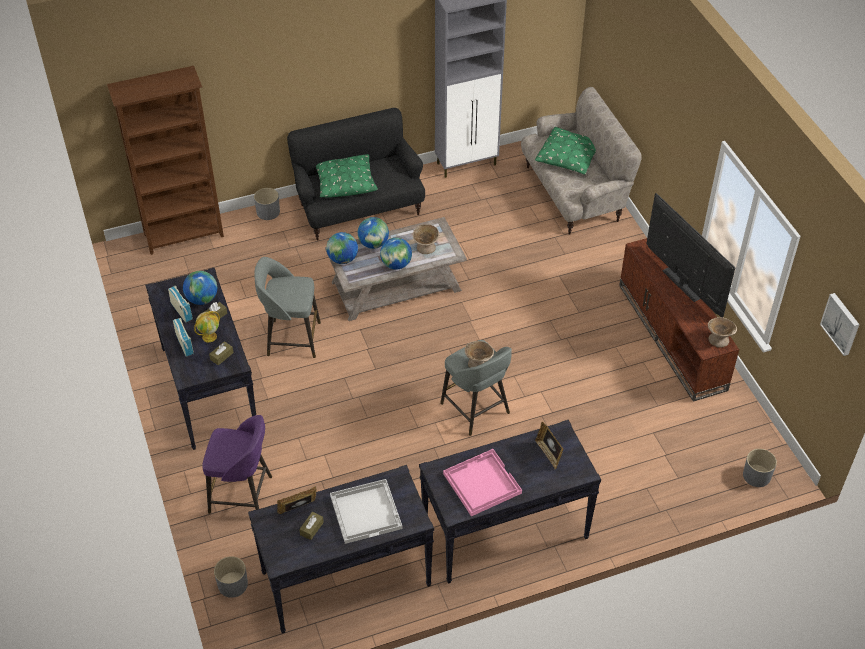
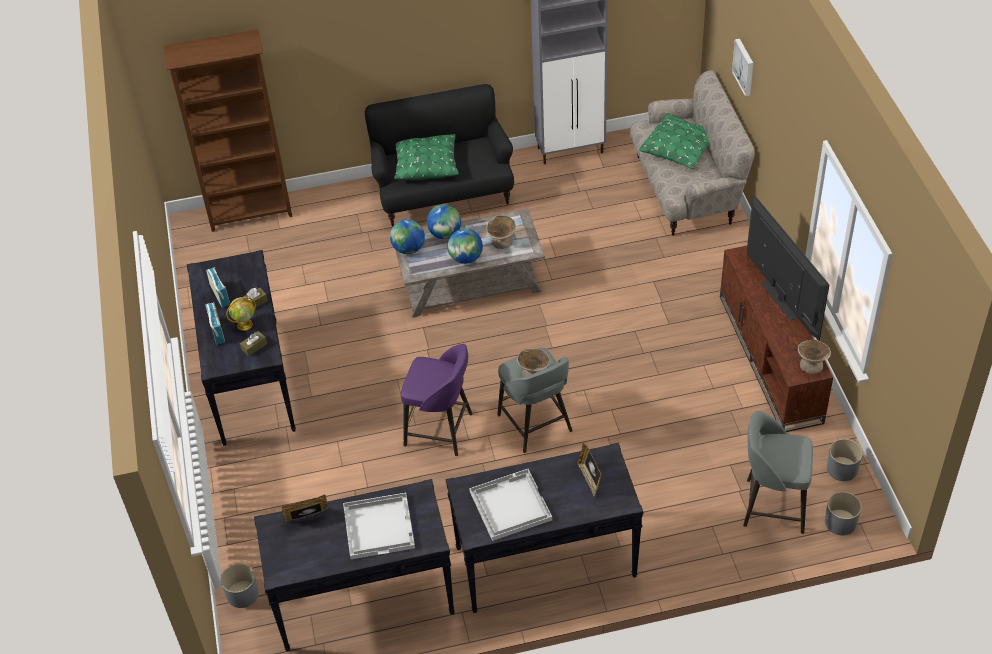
camera: 10 degrees right, 0 degrees up
globe [183,271,217,305] -> none
purple stool [202,415,272,514] -> purple stool moved to [401,344,473,456]
grey planter [254,188,280,220] -> grey planter moved to [827,439,863,481]
grey stool [254,257,321,358] -> grey stool moved to [743,411,813,534]
brown tissue box [299,512,324,540] -> none
pink tray [443,449,522,516] -> white tray [469,469,552,541]
picture [820,293,860,356] -> picture moved to [732,38,753,97]

